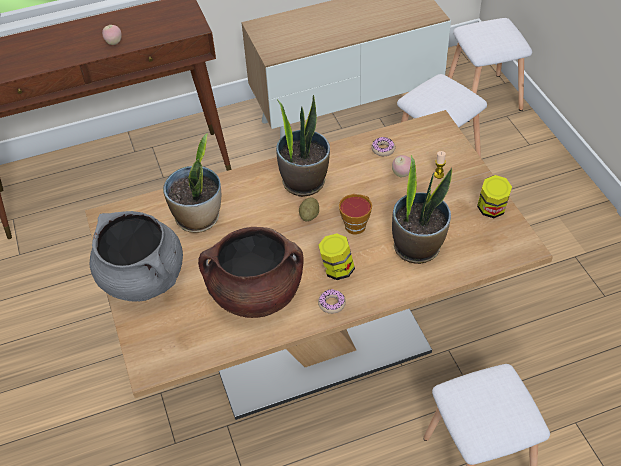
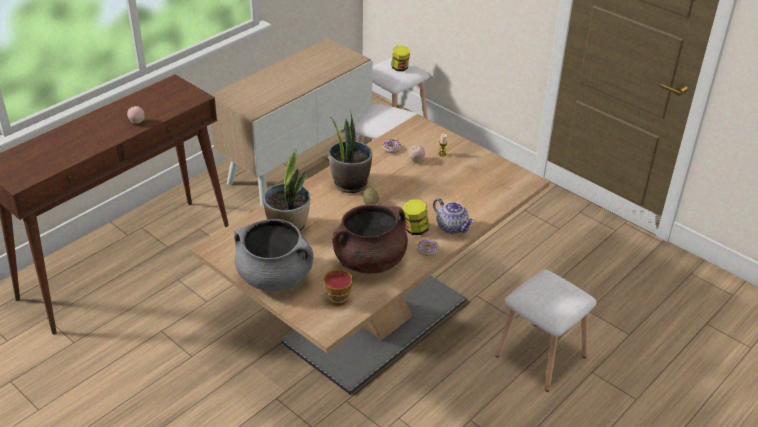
camera: 30 degrees left, 10 degrees down
cup [339,194,372,235] -> cup moved to [323,269,353,306]
potted plant [392,155,452,264] -> none
jar [477,175,512,218] -> jar moved to [391,46,410,71]
none -> teapot [433,198,474,234]

